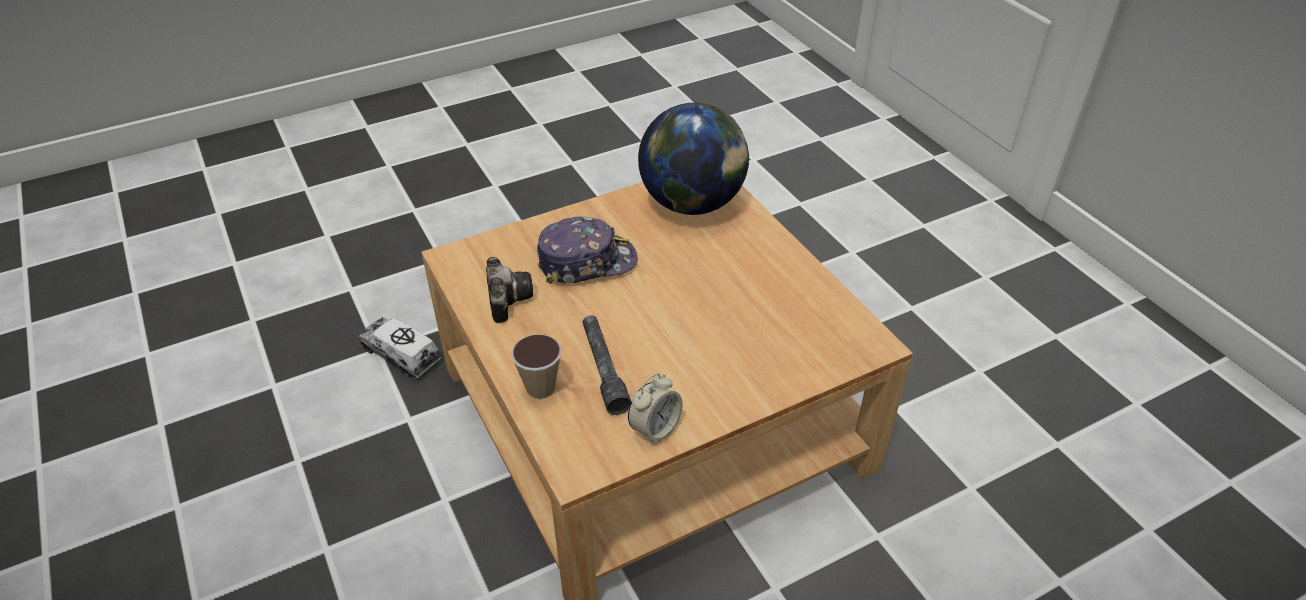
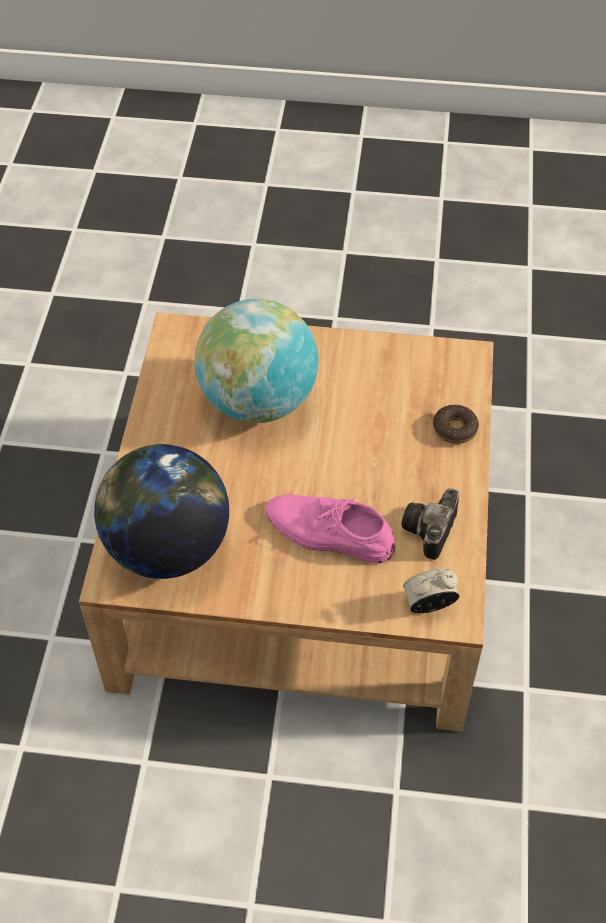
camera: 145 degrees left, 10 degrees up
toy truck [359,317,441,379] -> none
cup [511,334,562,399] -> donut [433,405,479,444]
cap [537,217,638,284] -> pink shoe [266,495,396,563]
grey flashlight [583,315,631,415] -> none
alarm clock [628,373,683,445] -> alarm clock moved to [403,568,459,613]
none -> globe [195,299,319,423]

